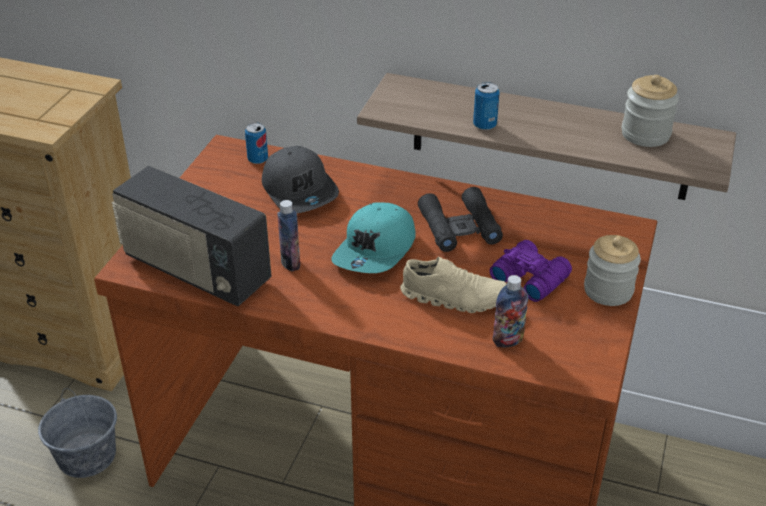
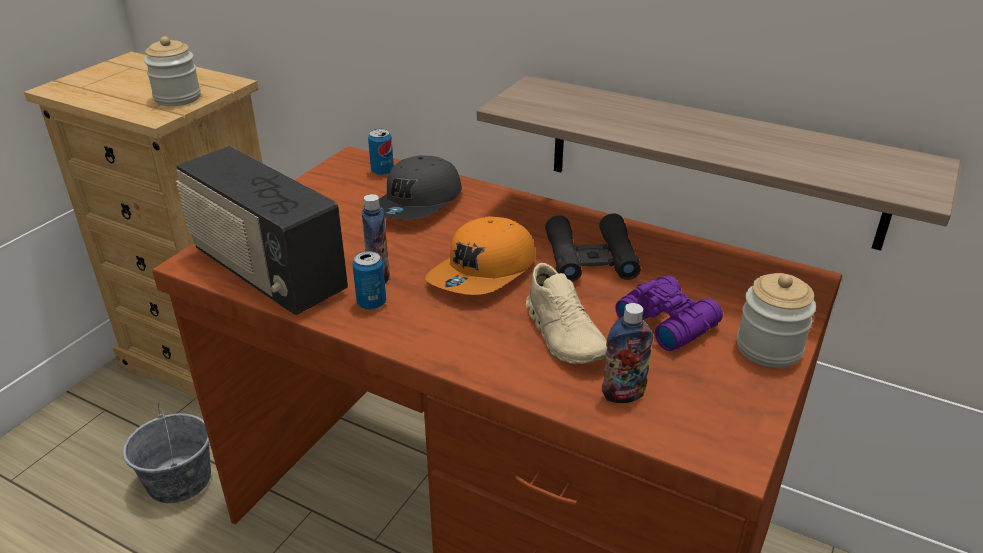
camera: 10 degrees right, 5 degrees down
grey cap [262,146,339,213] -> grey cap turned 45 degrees clockwise [379,156,462,220]
turquoise cap [332,202,416,273] -> orange cap [425,217,536,295]
beige shoe [400,257,507,313] -> beige shoe turned 45 degrees clockwise [526,263,607,364]
can [473,82,500,130] -> can moved to [352,251,386,310]
jar [622,75,679,147] -> jar moved to [144,36,201,106]

